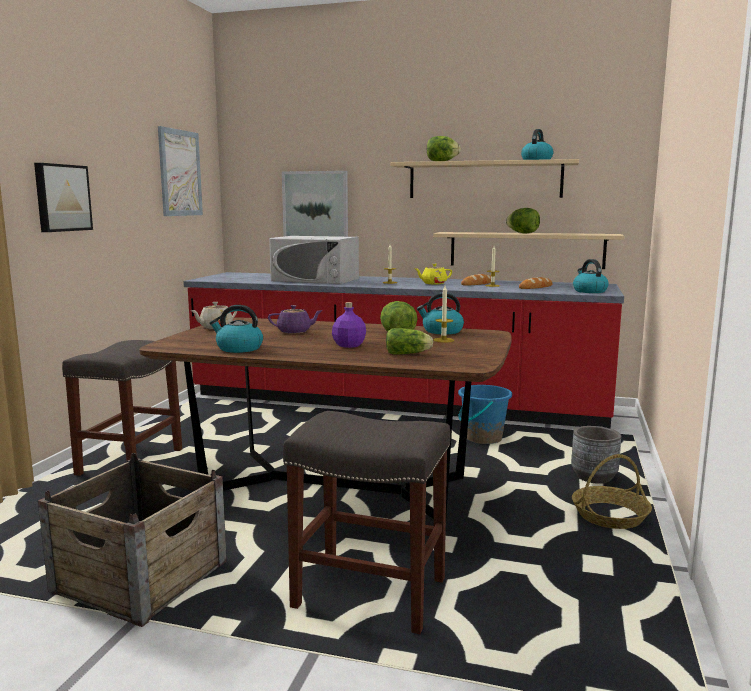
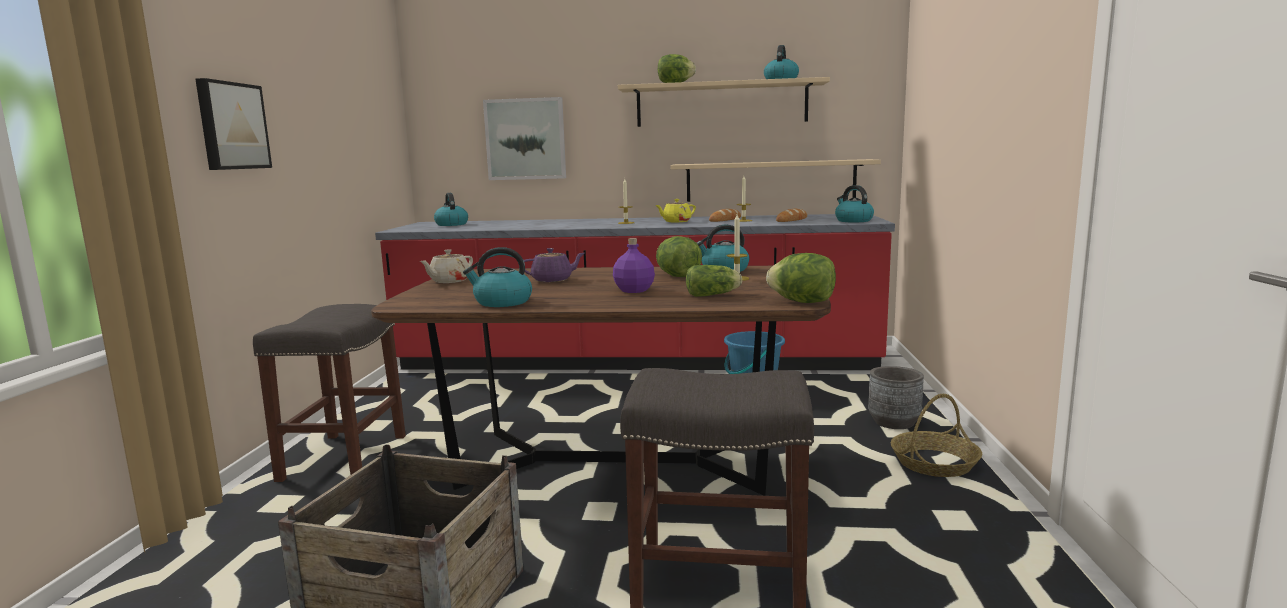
camera: 10 degrees left, 0 degrees up
picture [158,126,203,216] -> none
white microwave [269,236,359,284] -> none
lettuce [506,208,540,233] -> lettuce moved to [766,253,836,303]
none -> kettle [434,193,468,226]

